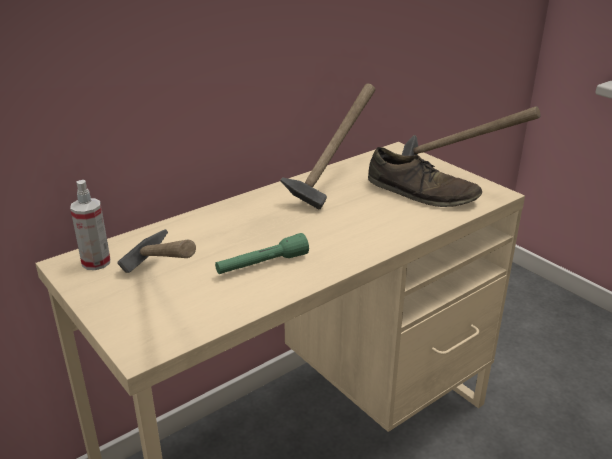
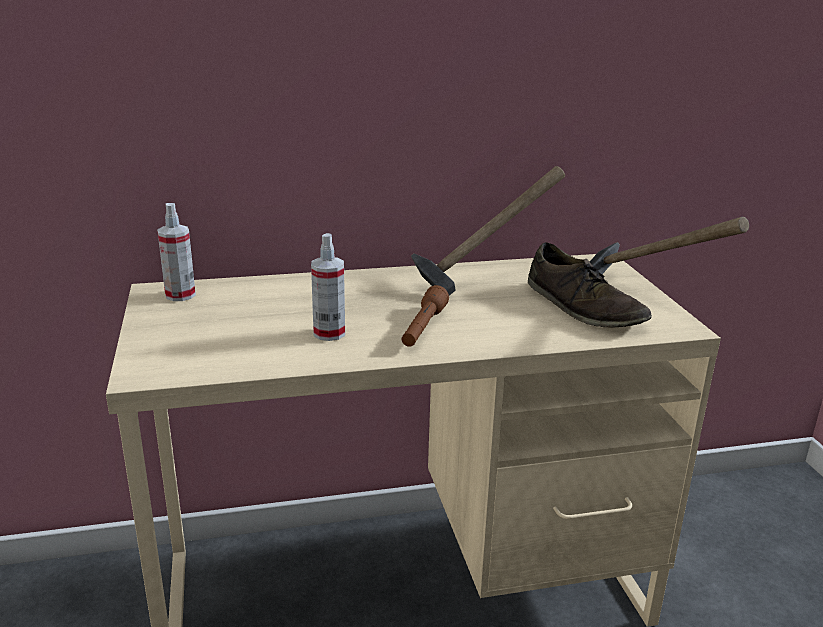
camera: 25 degrees right, 5 degrees down
hammer [117,229,196,273] -> none
green flashlight [215,233,309,274] -> spray bottle [311,233,345,341]
none -> brown flashlight [402,285,449,347]

